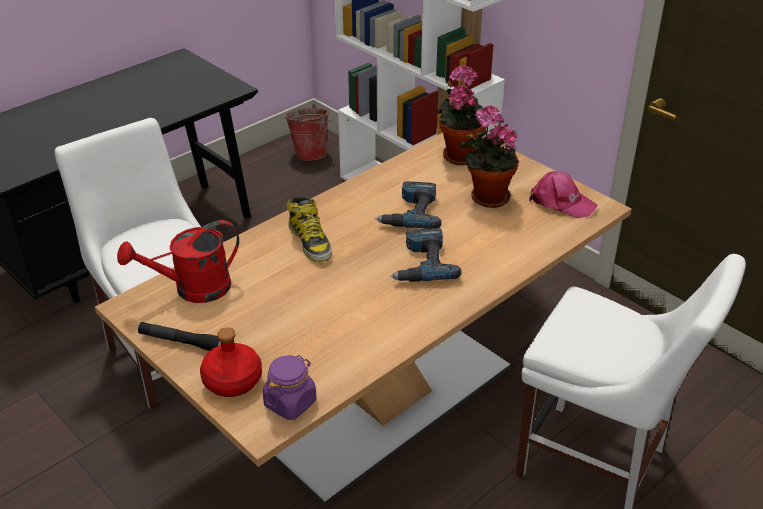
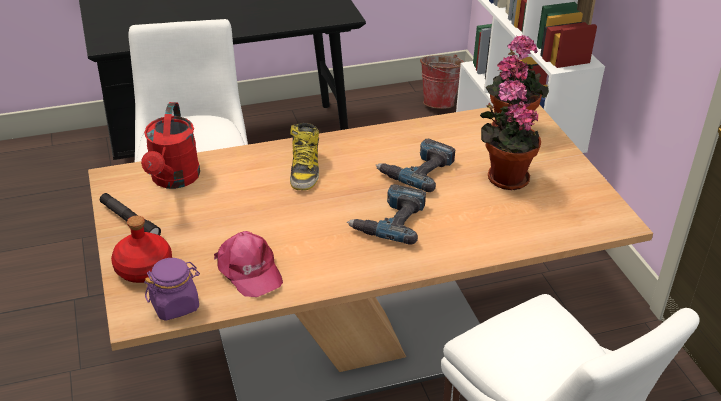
camera: 25 degrees right, 0 degrees up
red watering can [117,220,239,303] -> red watering can turned 90 degrees counterclockwise [141,102,200,189]
pink cap [529,171,597,219] -> pink cap moved to [214,231,283,297]

